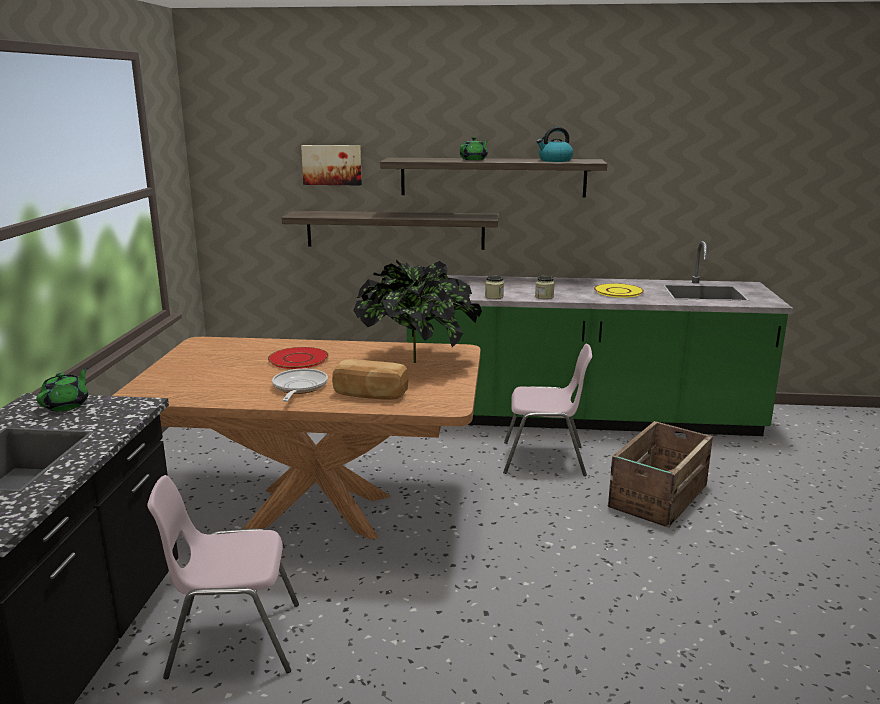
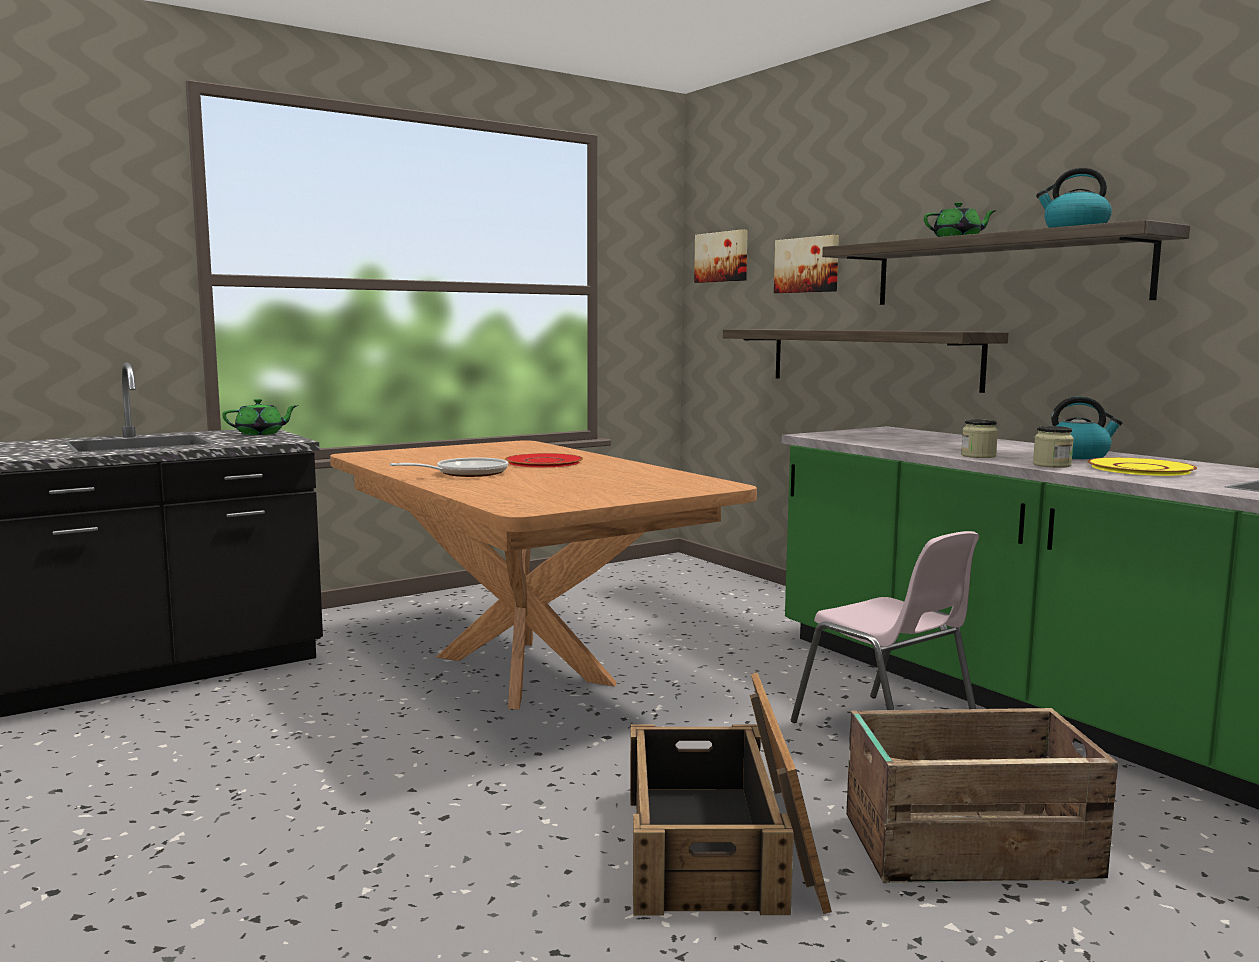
camera: 50 degrees right, 10 degrees down
pink chair [147,475,299,679] -> none
bread [332,359,409,400] -> none
potted plant [353,260,482,363] -> none
jar [485,276,504,299] -> jar moved to [1033,426,1074,468]
none -> crate [630,673,832,916]
none -> picture [694,229,748,283]
none -> kettle [1051,397,1123,459]

